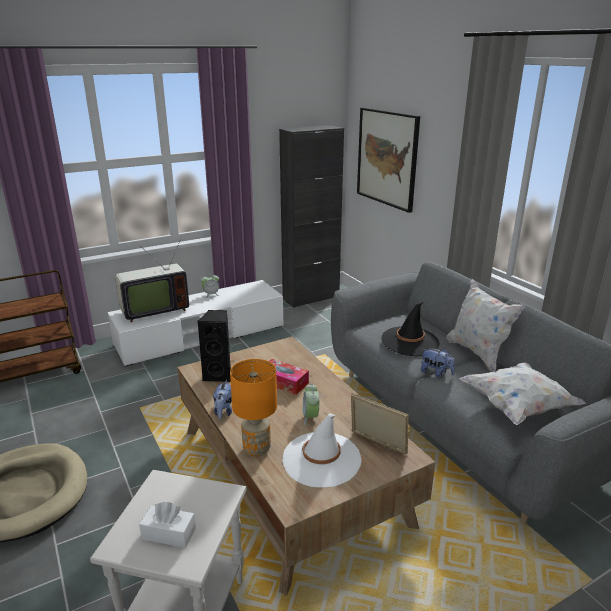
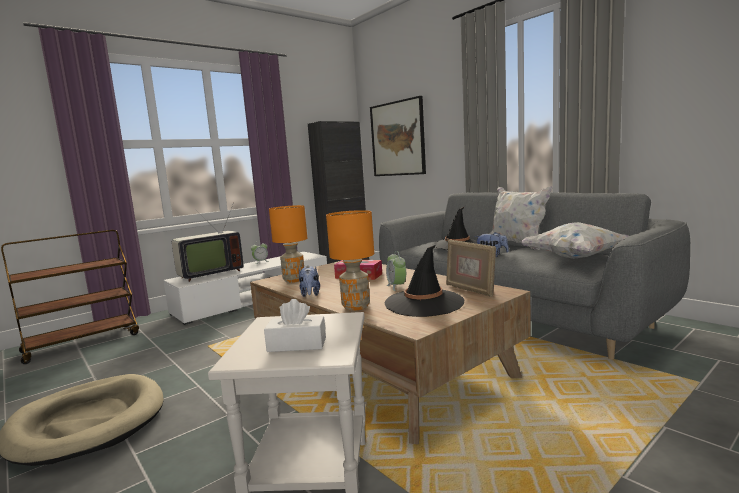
camera: 10 degrees left, 15 degrees down
black speaker [198,310,231,382] -> orange table lamp [269,205,307,283]
white hat [282,414,361,488] -> black hat [384,245,464,317]
picture frame [351,393,409,454] -> picture frame turned 150 degrees counterclockwise [446,239,496,297]

